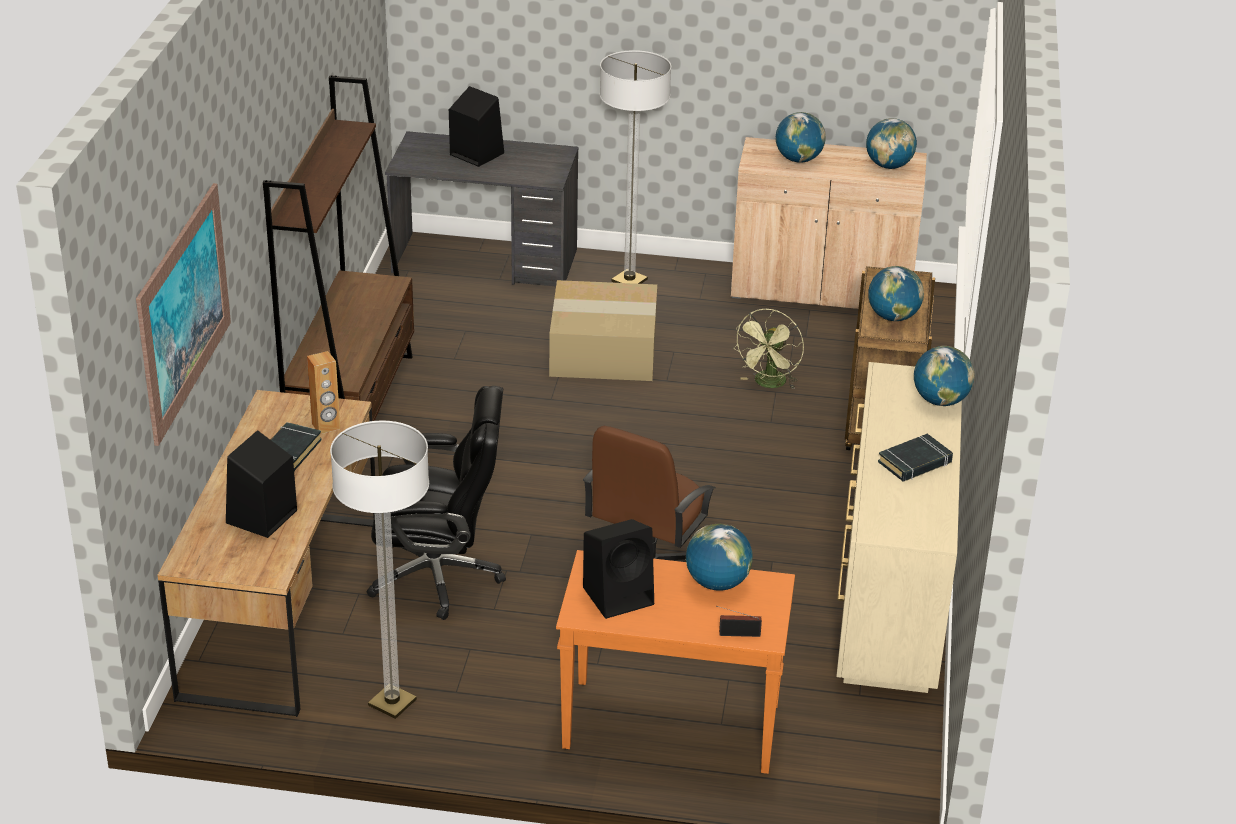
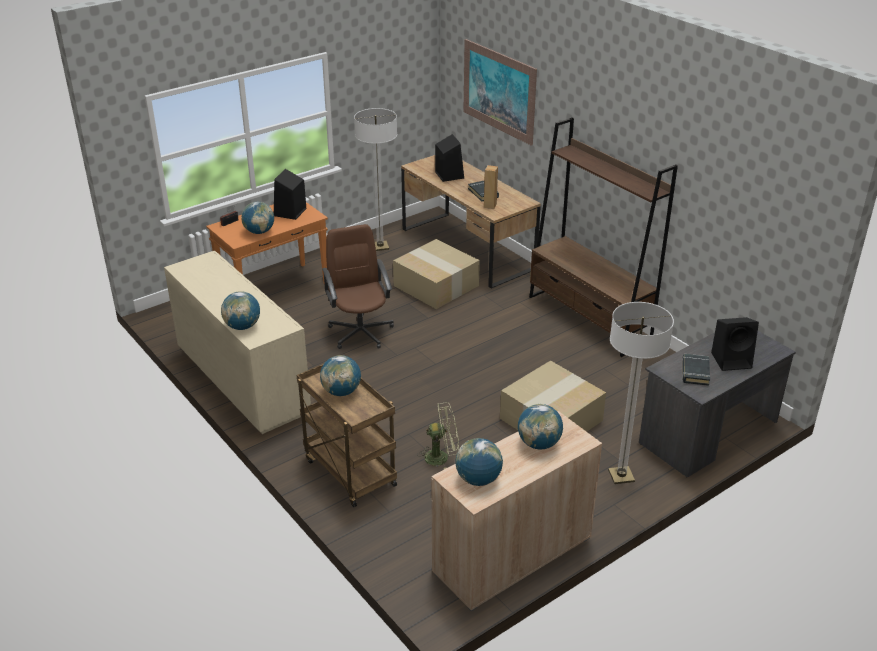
camera: 135 degrees right, 0 degrees up
black office chair [367,386,506,620] -> cardboard box [393,239,480,309]
green fan [734,309,804,389] -> green fan turned 105 degrees clockwise [417,402,459,469]
black book [878,434,953,482] -> black book moved to [682,354,710,386]

